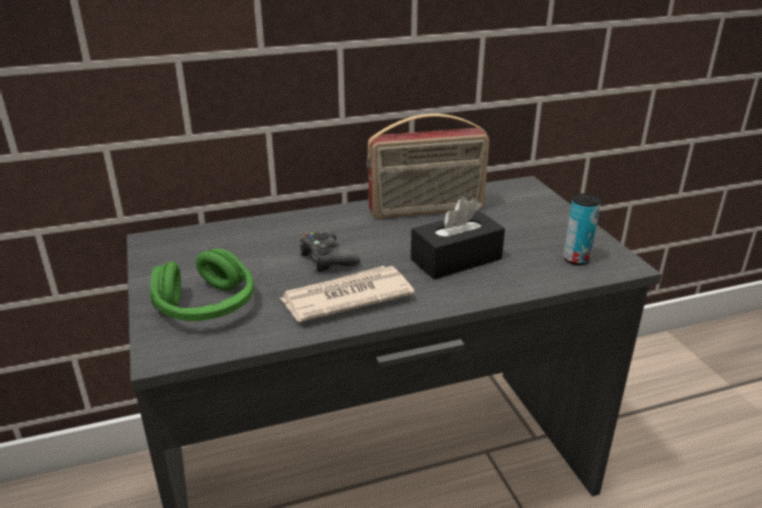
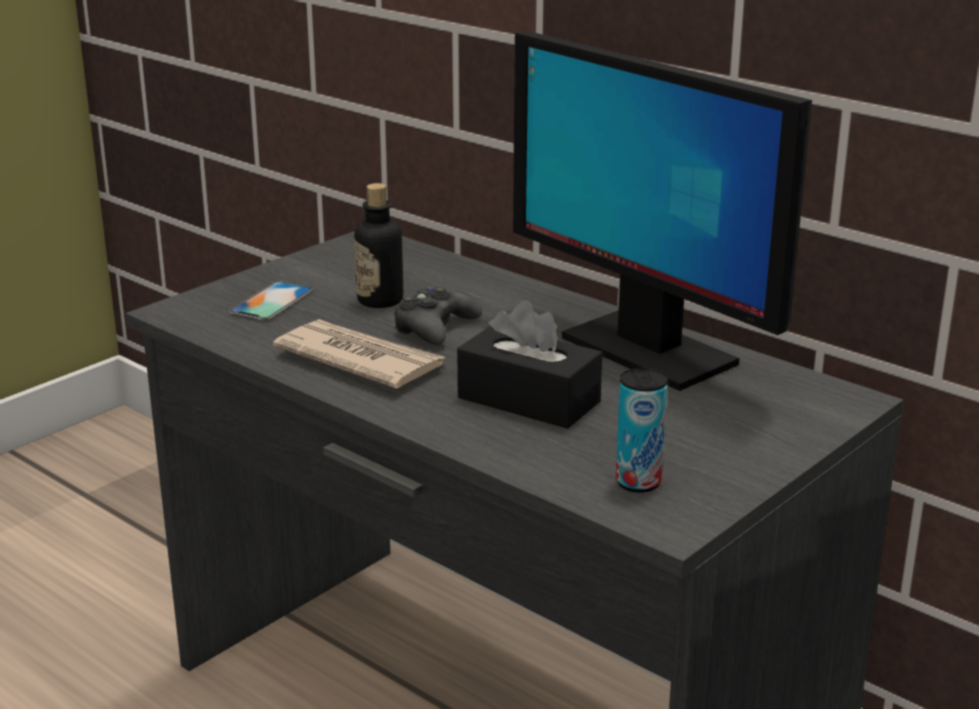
camera: 60 degrees right, 5 degrees down
green headphones [150,248,254,321] -> phone [229,281,313,321]
radio [367,114,489,219] -> monitor [513,31,812,391]
none -> bottle [354,183,403,308]

